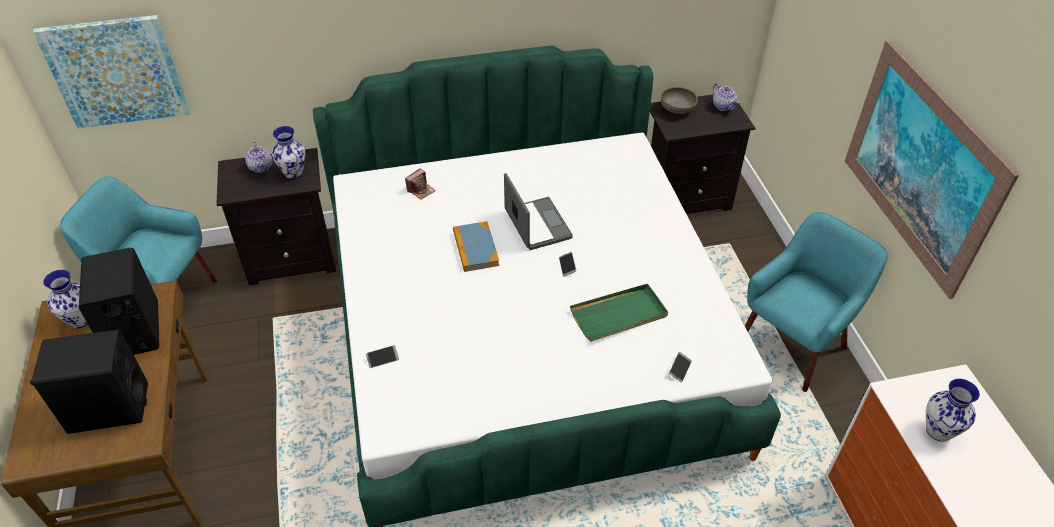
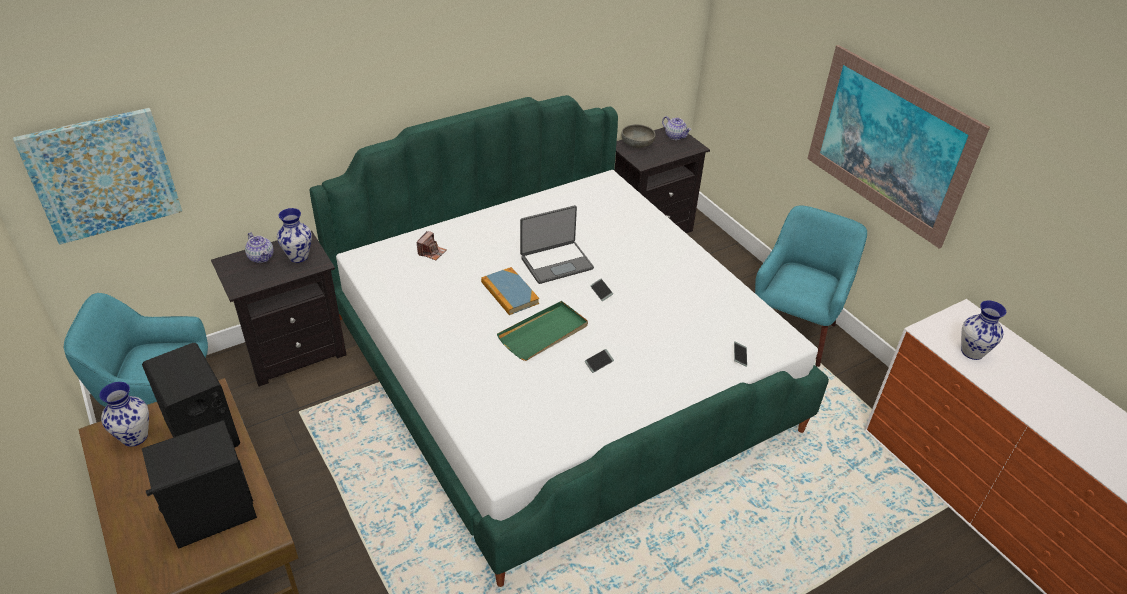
camera: 20 degrees left, 5 degrees down
phone [366,345,399,368] -> phone moved to [584,349,614,373]
laptop [504,173,573,250] -> laptop turned 105 degrees clockwise [520,205,594,284]
green tray [570,284,668,342] -> green tray moved to [497,301,588,361]

